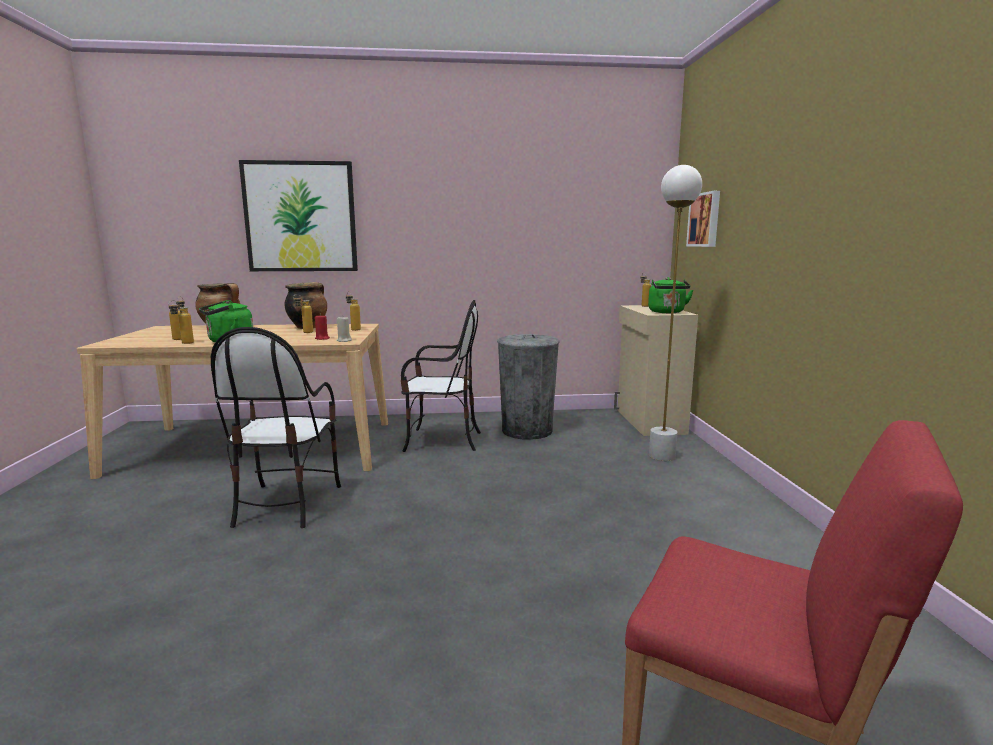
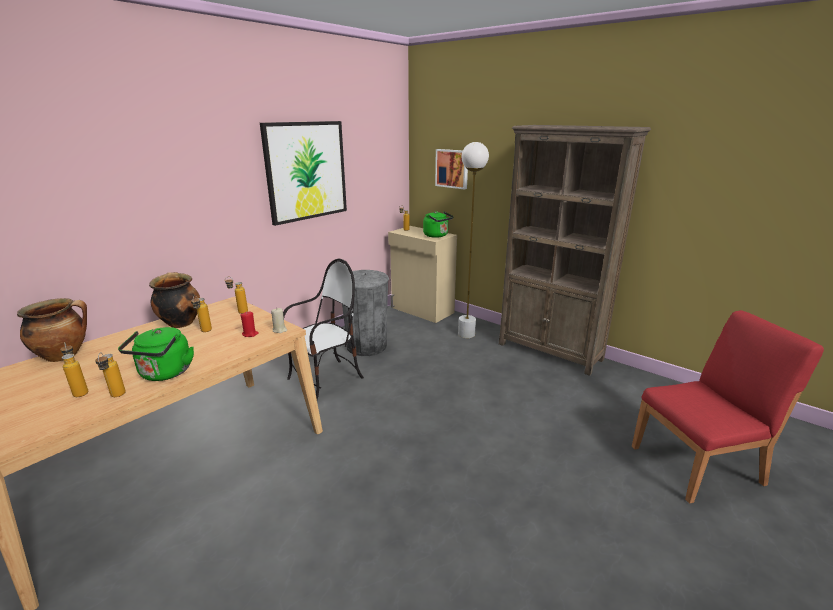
camera: 45 degrees left, 10 degrees up
chair [211,327,341,528] -> none
picture [239,160,358,271] -> picture moved to [260,121,347,226]
none -> brown bookcase [499,125,651,376]

